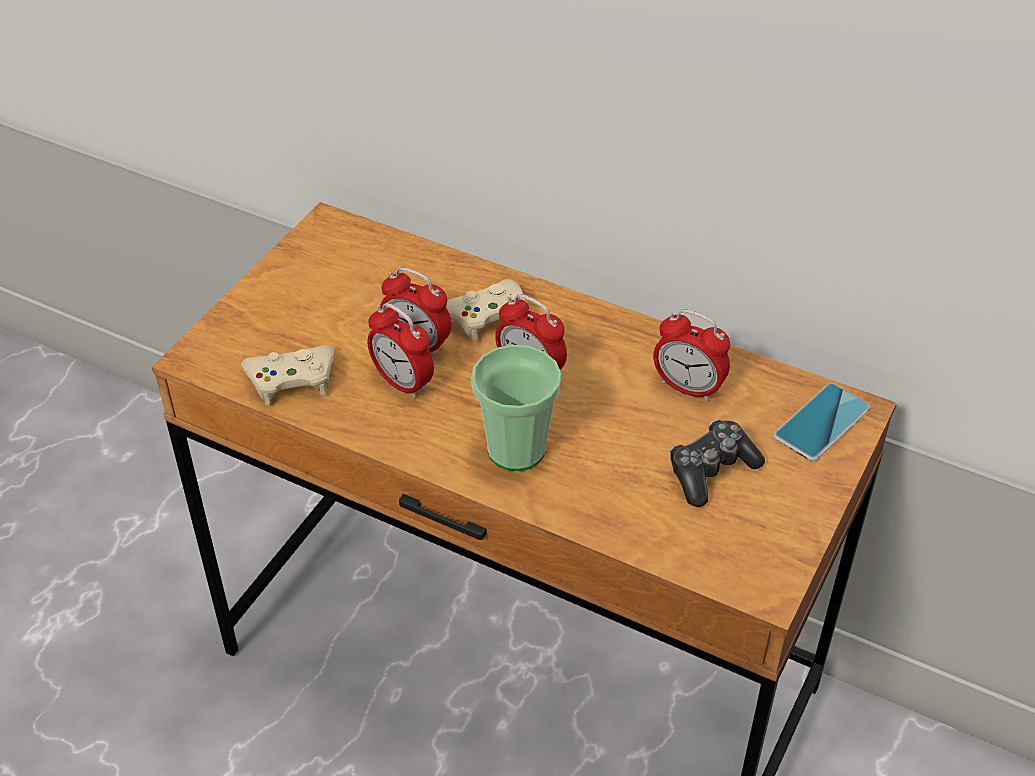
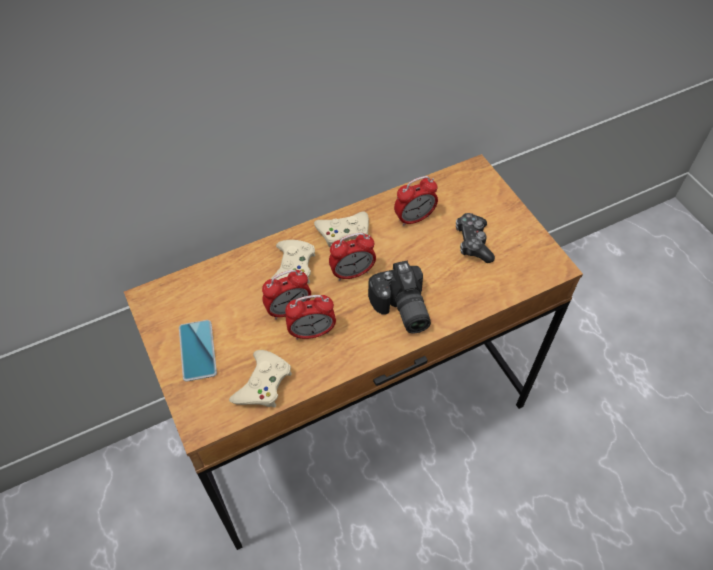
camera: 55 degrees left, 10 degrees up
cup [471,345,561,471] -> camera [368,260,431,334]
phone [773,383,870,461] -> phone moved to [179,320,217,382]
none -> beige game controller [314,211,369,247]

